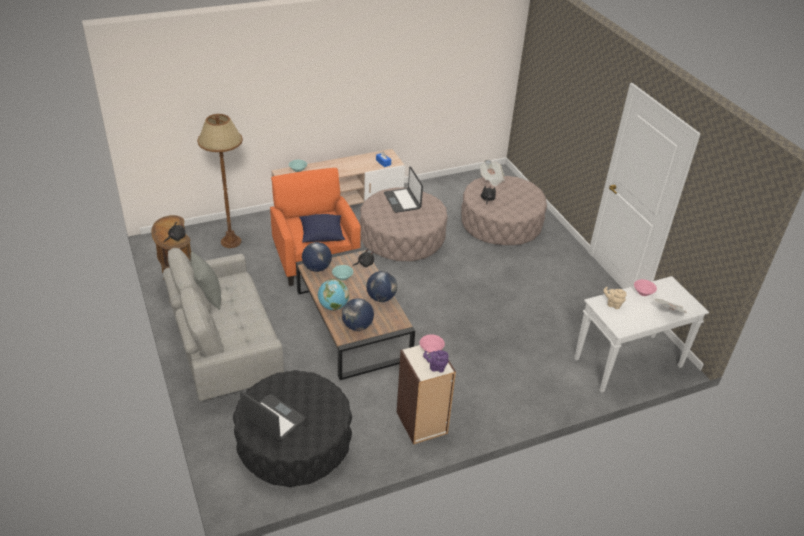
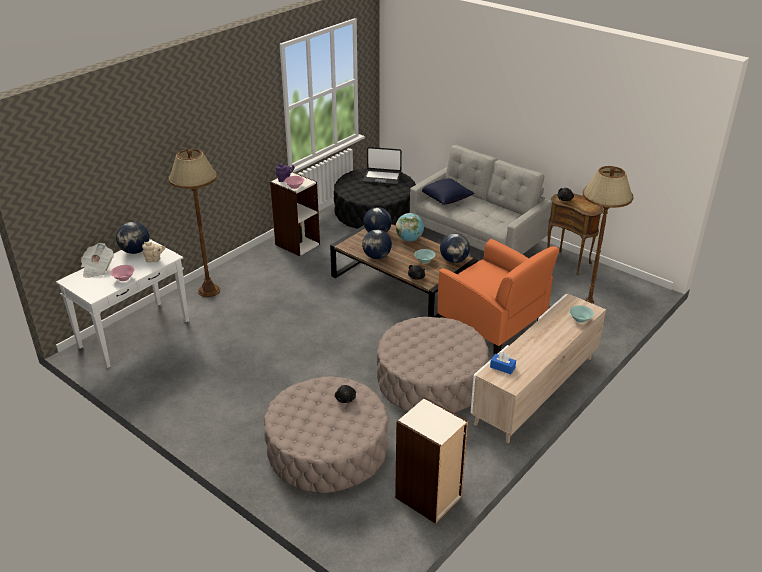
camera: 155 degrees right, 5 degrees down
grey pillow [190,252,221,310] -> none
blue pillow [299,214,345,242] -> blue pillow moved to [422,178,474,205]
laptop [384,166,423,213] -> none
newspaper [480,159,505,187] -> none
none -> globe [116,222,150,254]
none -> brown floor lamp [169,149,220,297]
none -> bookcase [395,397,468,524]

